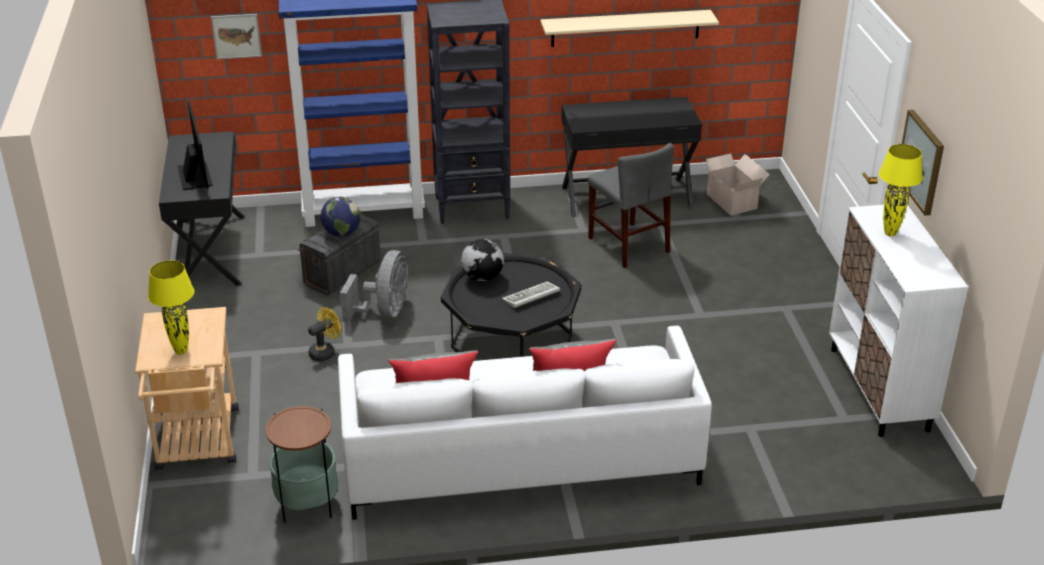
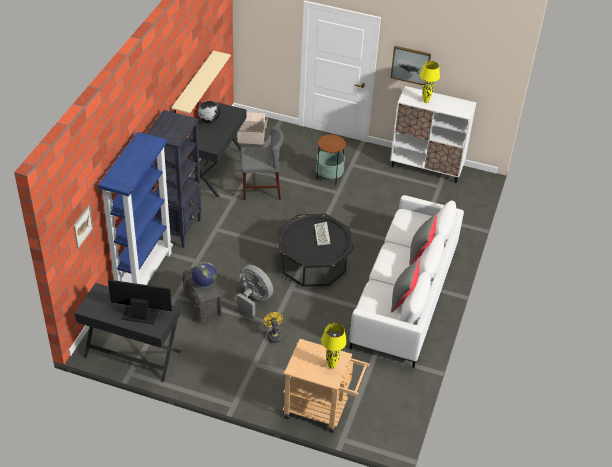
camera: 65 degrees left, 10 degrees up
side table [265,406,338,523] -> side table moved to [316,134,346,186]
globe [461,239,504,281] -> globe moved to [198,101,220,123]

